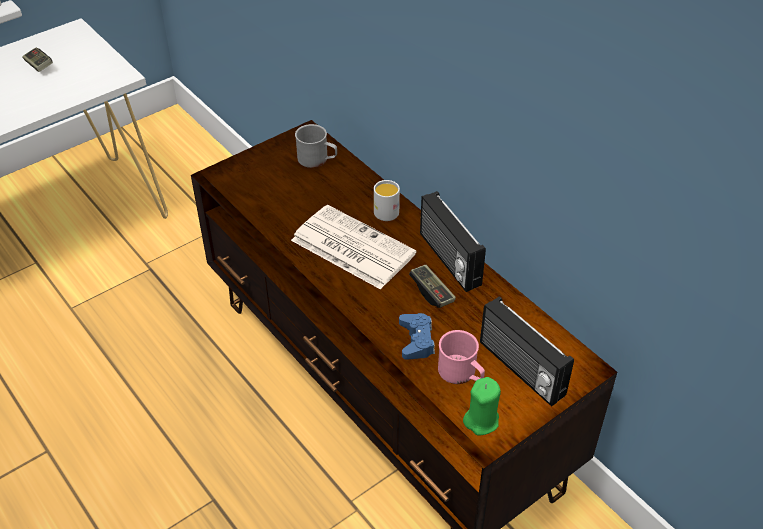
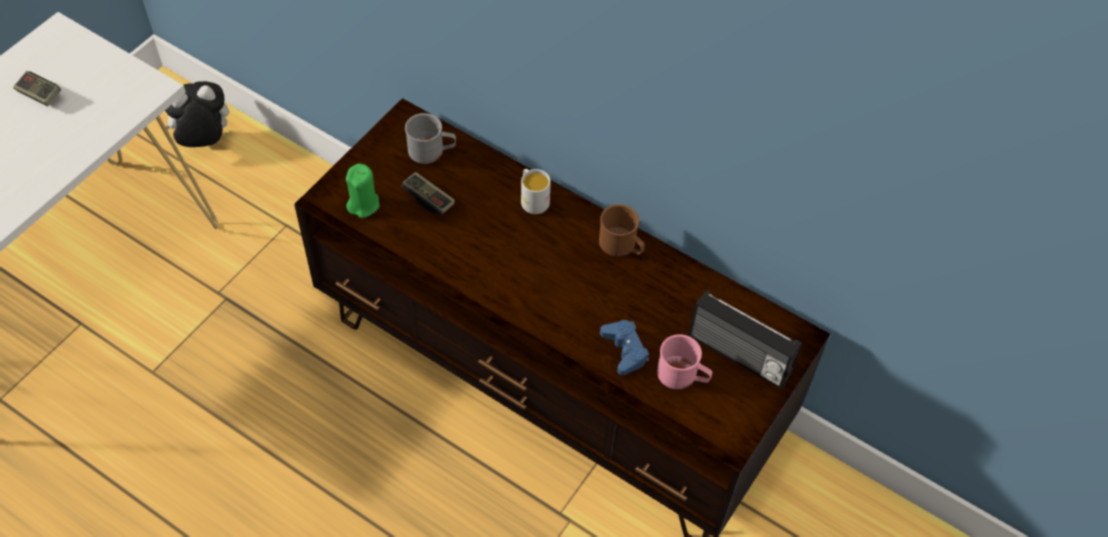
camera: 20 degrees left, 10 degrees up
newspaper [291,205,416,290] -> none
game controller [409,265,456,308] -> game controller moved to [401,172,455,215]
radio [420,191,486,292] -> brown mug [599,204,645,257]
green candle [463,377,501,436] -> green candle moved to [346,163,380,218]
none -> plush toy [165,81,229,147]

